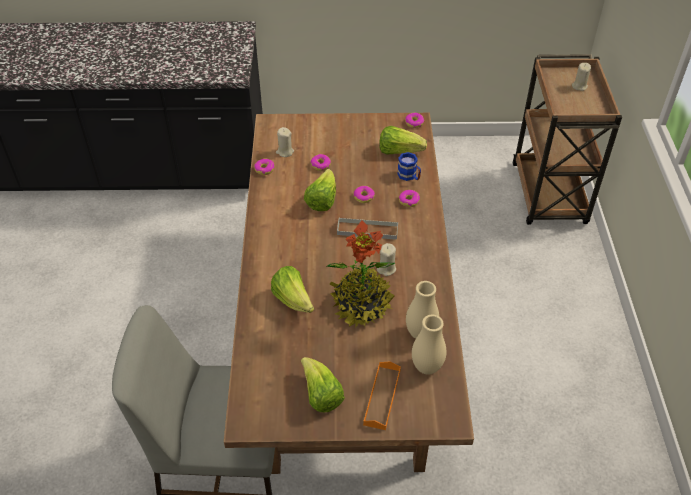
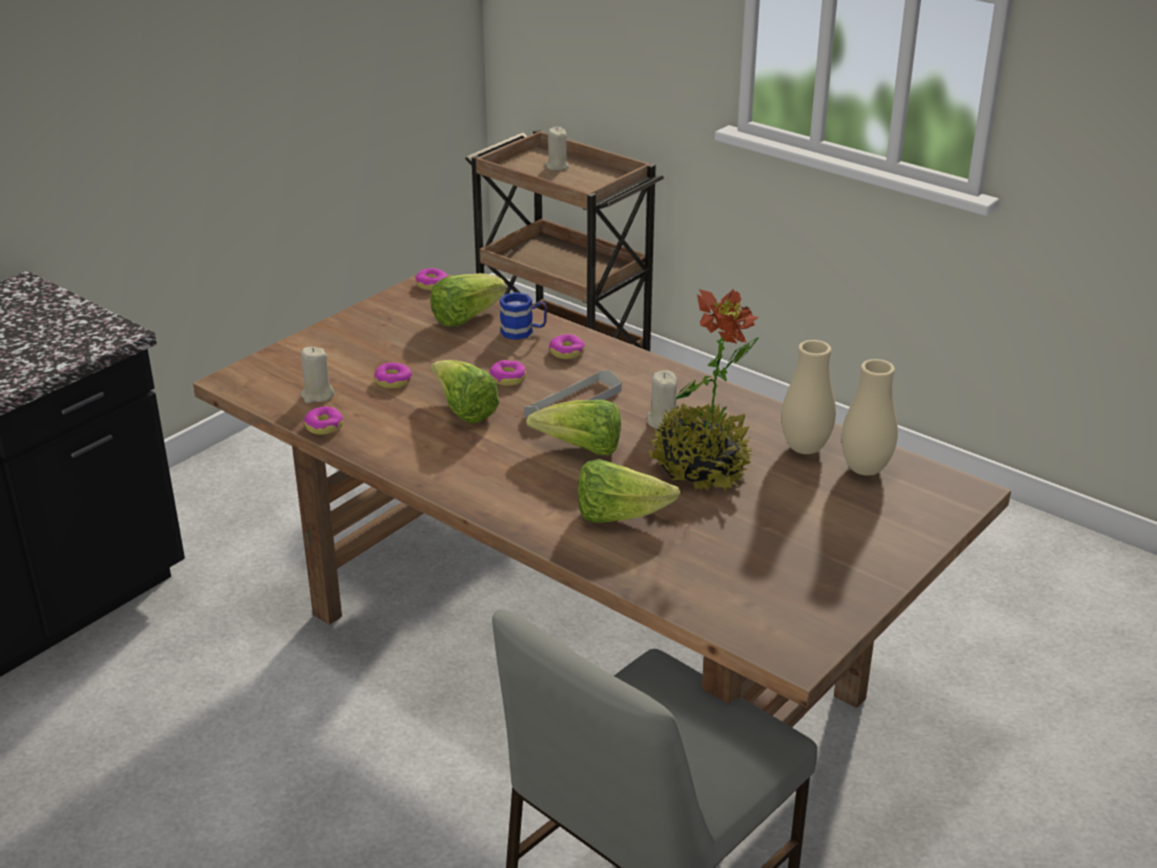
camera: 50 degrees left, 15 degrees down
lettuce [301,357,345,412] -> lettuce moved to [526,400,621,455]
orange tray [363,362,401,430] -> none

